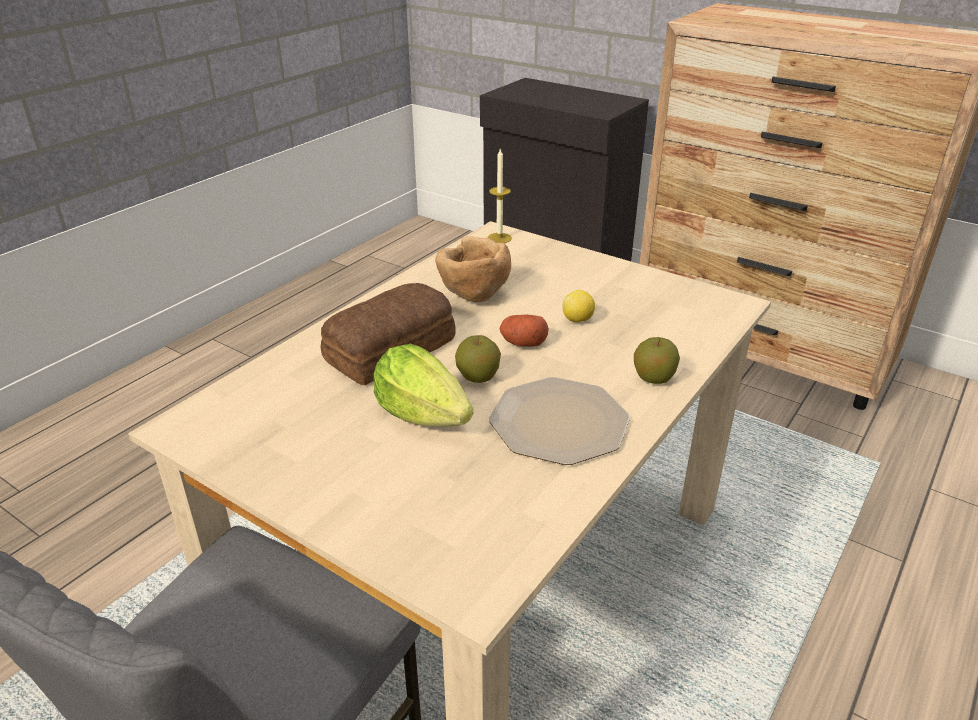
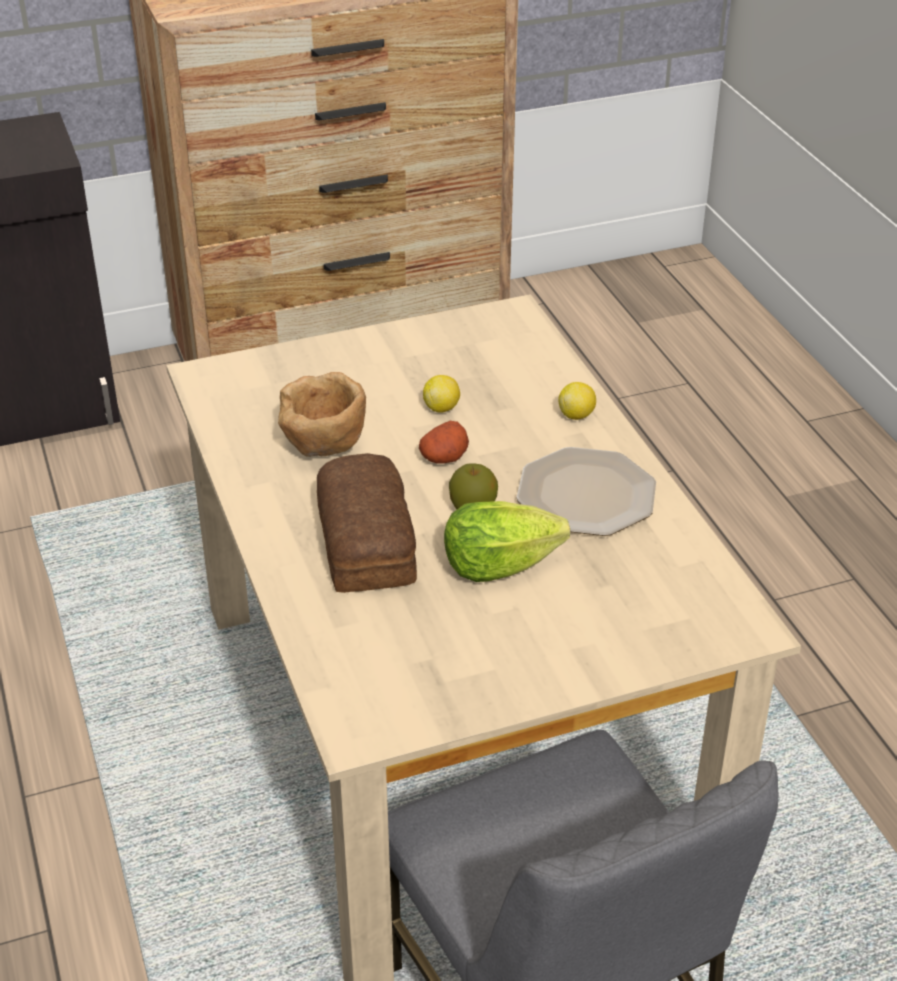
camera: 55 degrees left, 5 degrees up
candle [488,149,512,243] -> none
apple [634,337,680,384] -> lemon [558,382,596,420]

